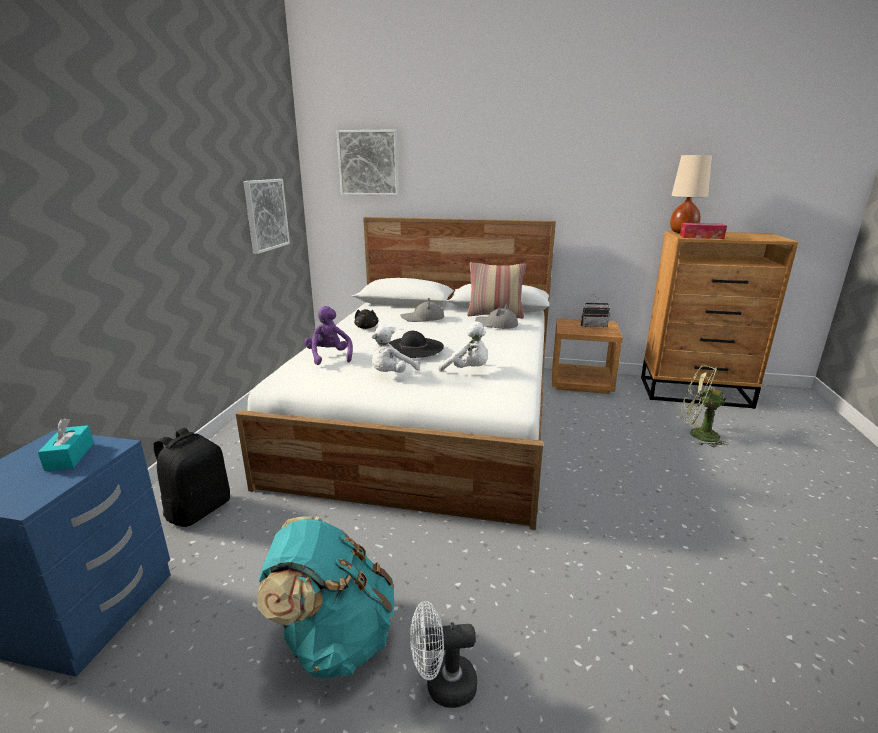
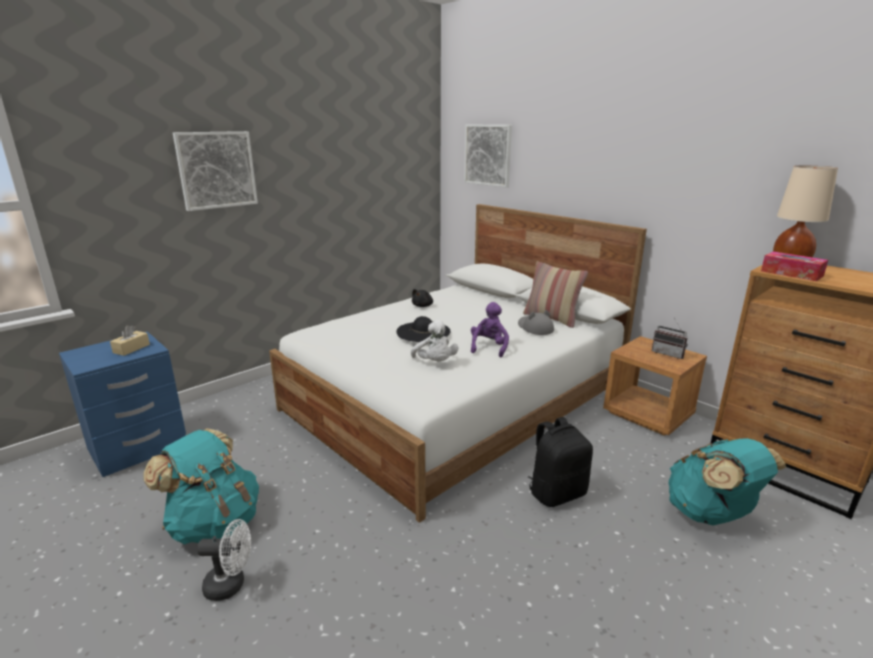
camera: 35 degrees right, 0 degrees up
turquoise tissue box [38,418,94,471] -> beige tissue box [110,325,150,356]
black backpack [153,428,230,527] -> black backpack moved to [528,417,593,507]
picture [243,179,290,254] -> picture moved to [173,131,258,211]
purple plush toy [304,306,353,365] -> purple plush toy moved to [471,302,509,357]
white plush toy [372,326,420,373] -> none
grey hat [400,298,444,322] -> none
white fan [410,601,477,708] -> white fan turned 150 degrees clockwise [197,519,251,601]
green fan [680,365,729,447] -> turquoise backpack [669,438,786,525]

